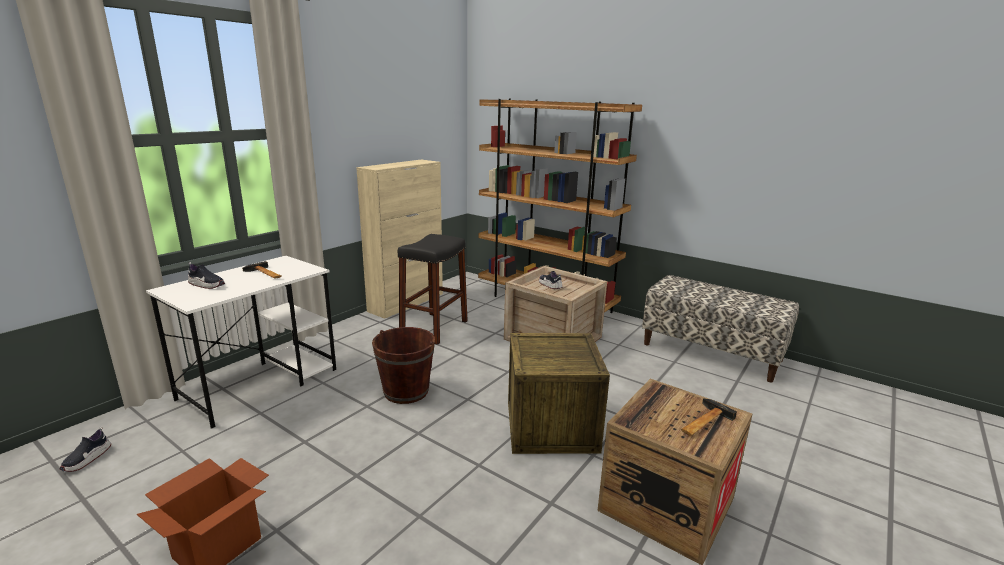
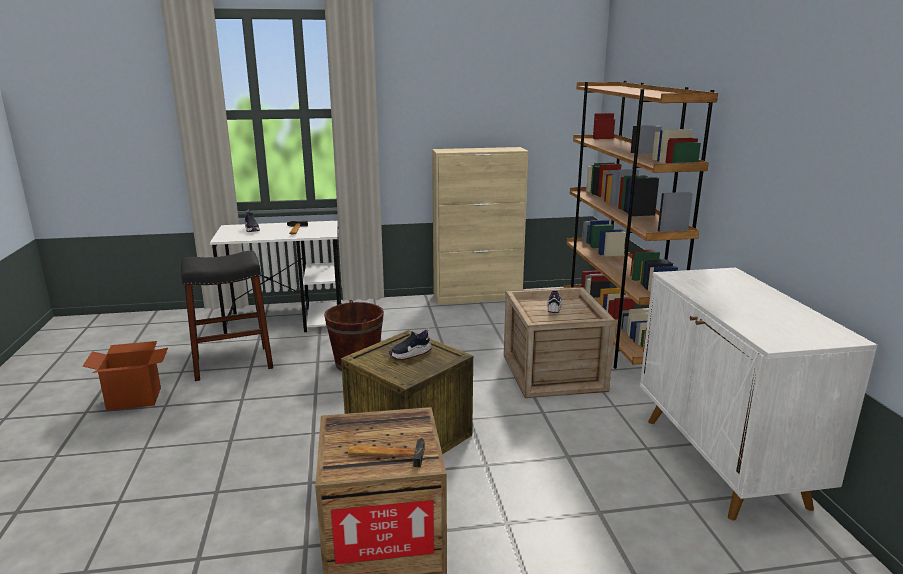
camera: 45 degrees right, 0 degrees up
shoe [59,427,111,472] -> shoe moved to [389,328,432,360]
black stool [398,234,468,345] -> black stool moved to [181,251,273,381]
bench [642,275,799,383] -> white cabinet [640,268,877,520]

